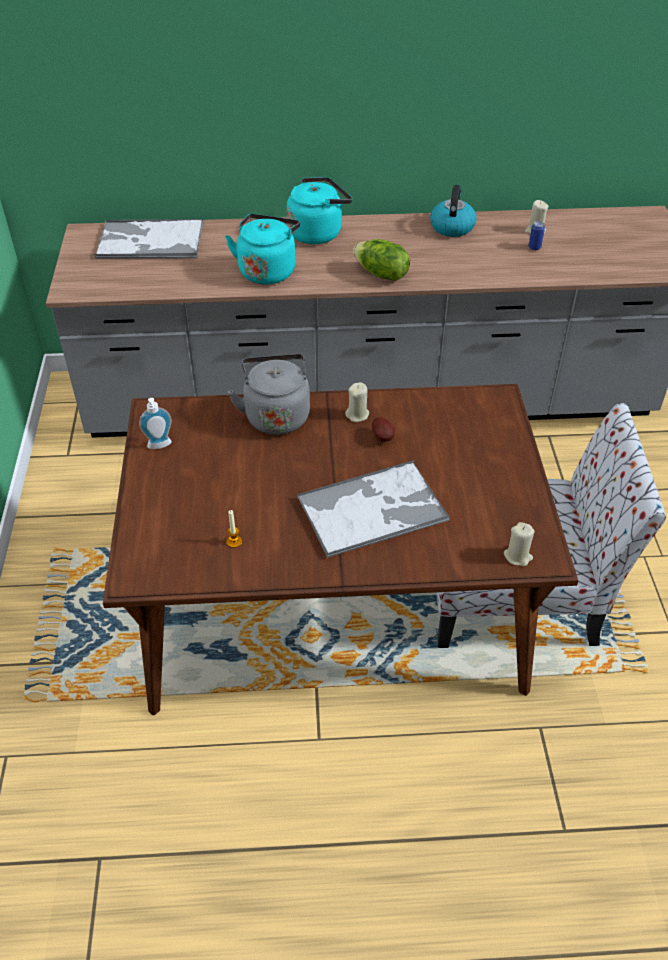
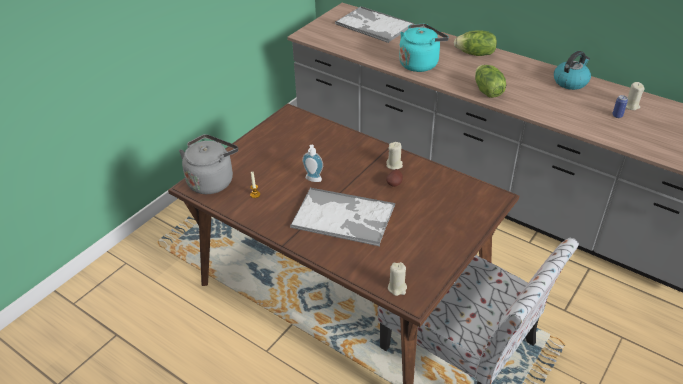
camera: 40 degrees right, 5 degrees down
soap dispenser [139,398,172,449] -> soap dispenser moved to [302,145,323,182]
grey kettle [228,354,310,435] -> grey kettle moved to [179,134,238,194]
turquoise kettle [287,177,352,244] -> lettuce [454,31,497,56]

